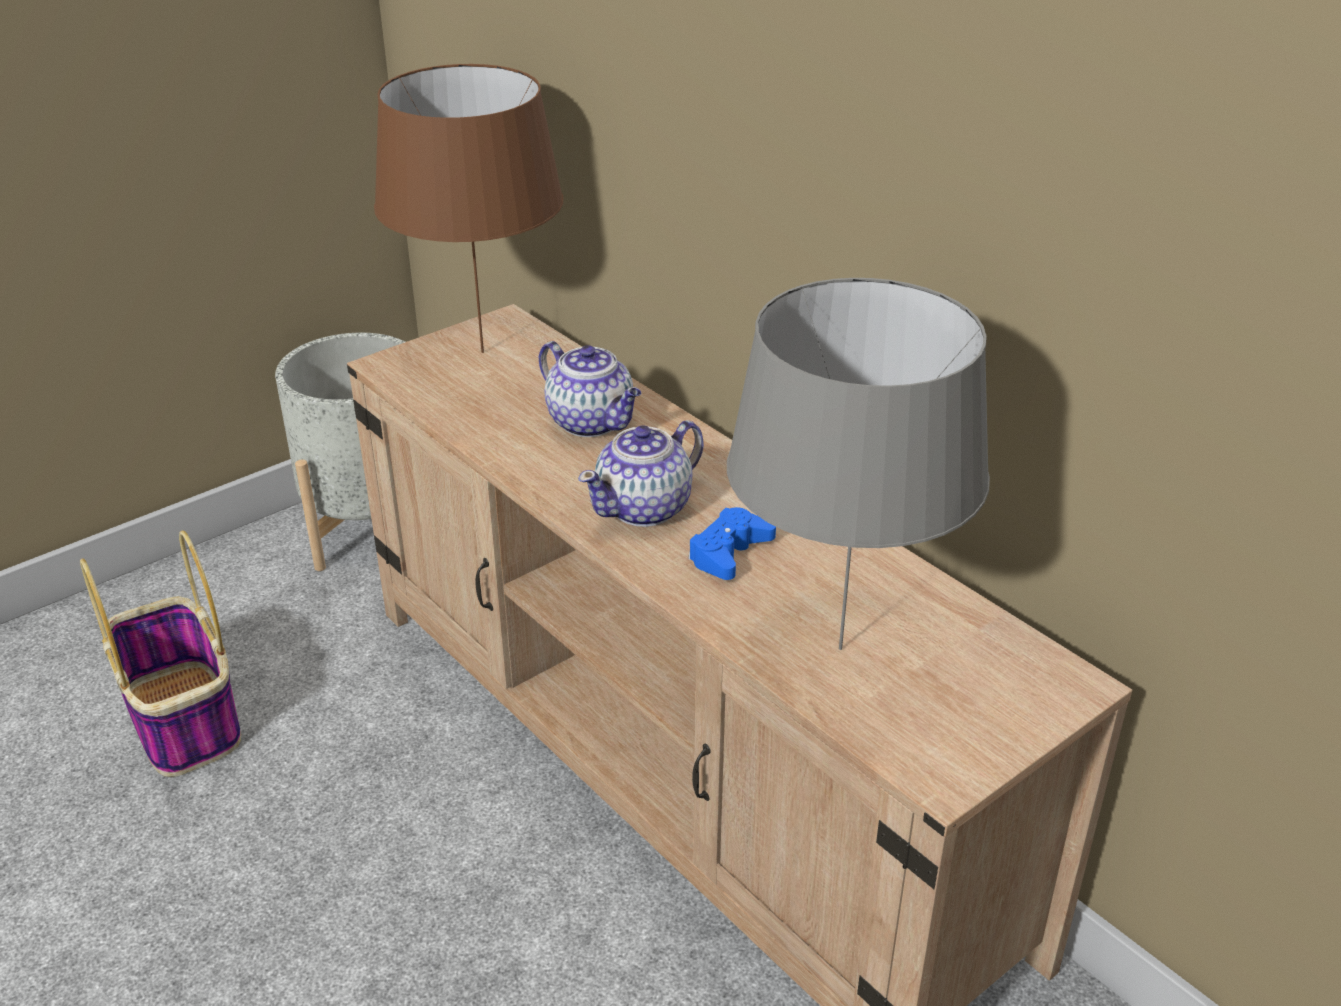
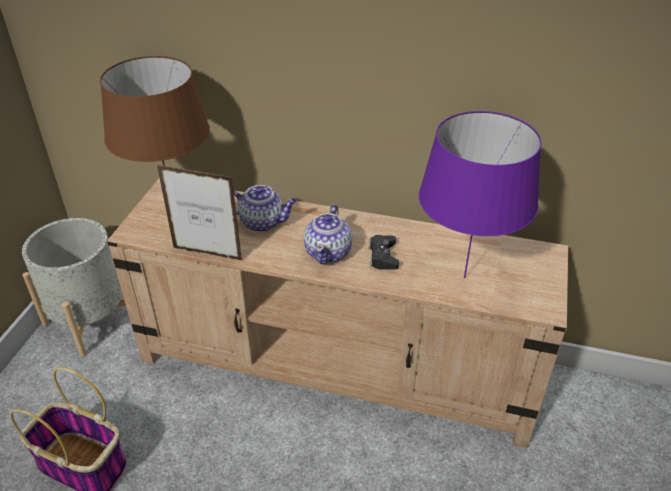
camera: 35 degrees left, 5 degrees up
blue game controller [688,507,776,580] -> black game controller [369,235,399,269]
grey table lamp [727,278,990,650] -> purple table lamp [419,111,542,278]
none -> picture frame [157,165,242,260]

